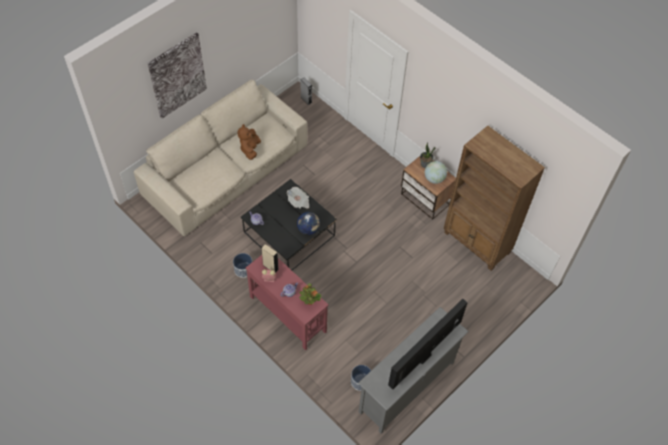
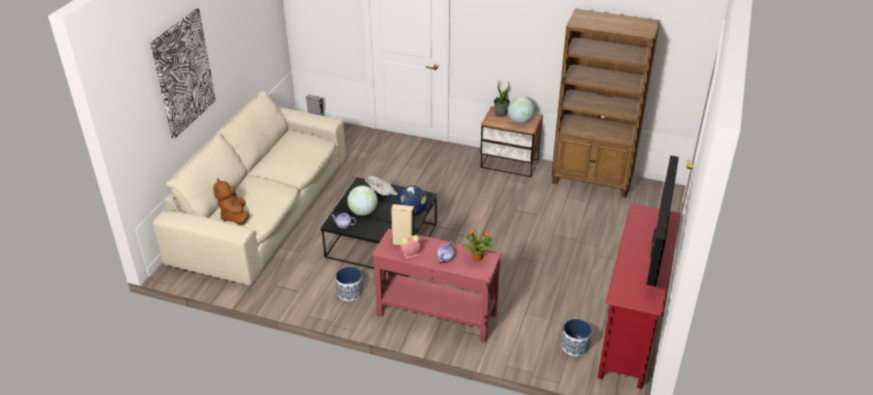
camera: 25 degrees left, 20 degrees down
brown plush toy [237,124,261,160] -> brown plush toy moved to [213,178,249,224]
grey tv stand [358,307,469,434] -> red tv stand [598,203,680,389]
none -> globe [347,185,378,216]

